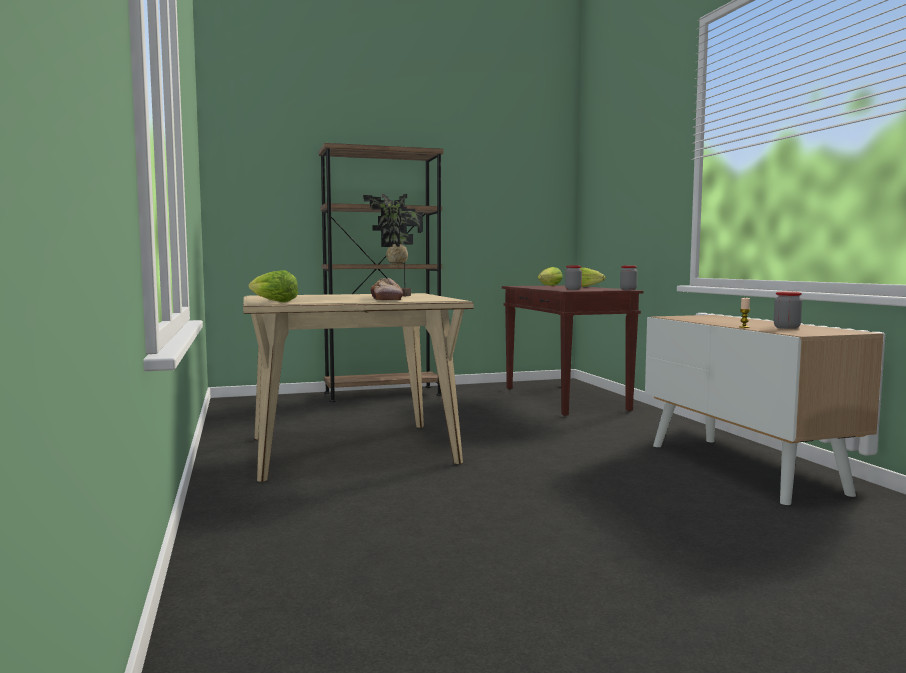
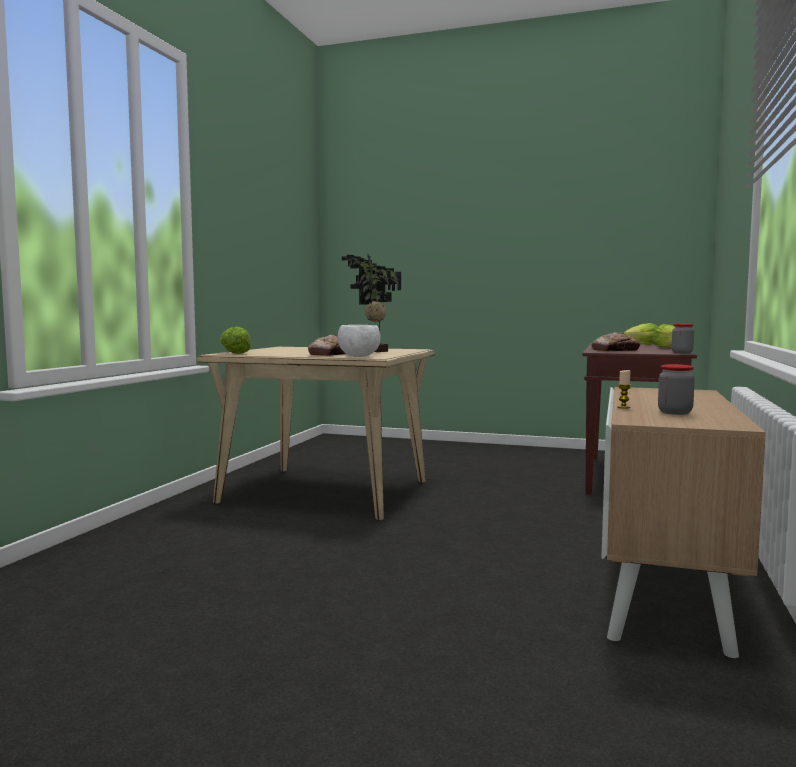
camera: 35 degrees right, 0 degrees up
brown bookcase [319,143,444,402] -> none
jar [565,266,582,290] -> bread [591,332,640,351]
none -> white bowl [338,325,380,357]

